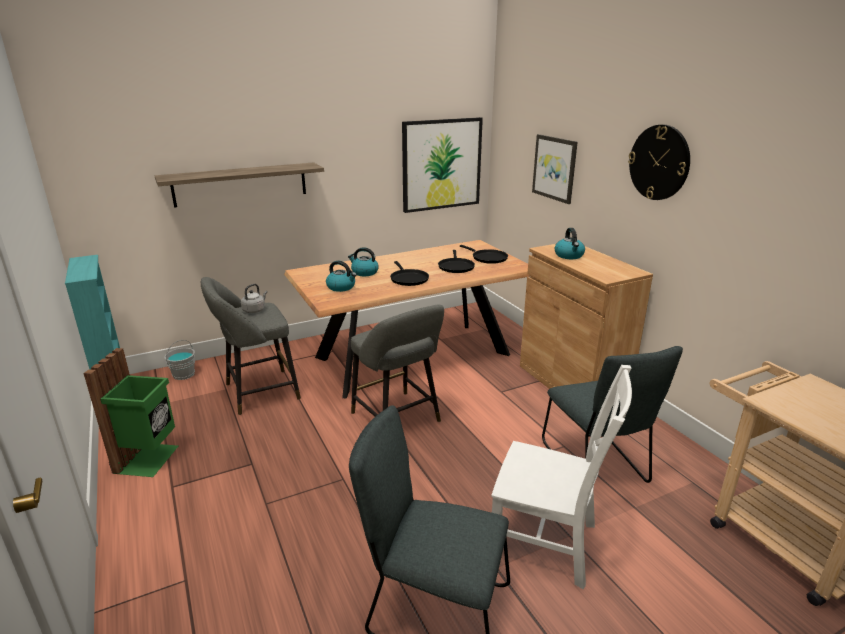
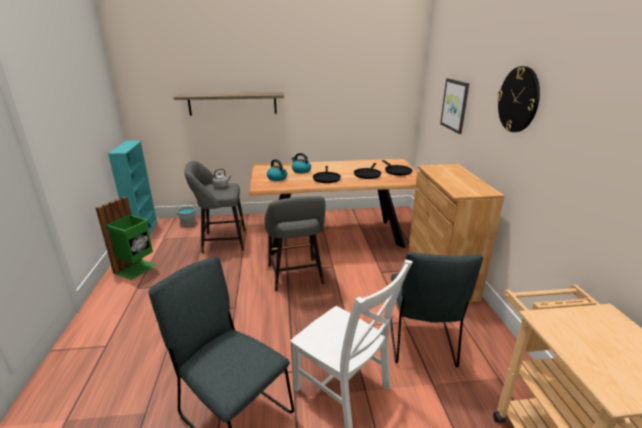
camera: 20 degrees right, 0 degrees up
picture [402,117,483,213] -> none
kettle [555,228,585,259] -> none

